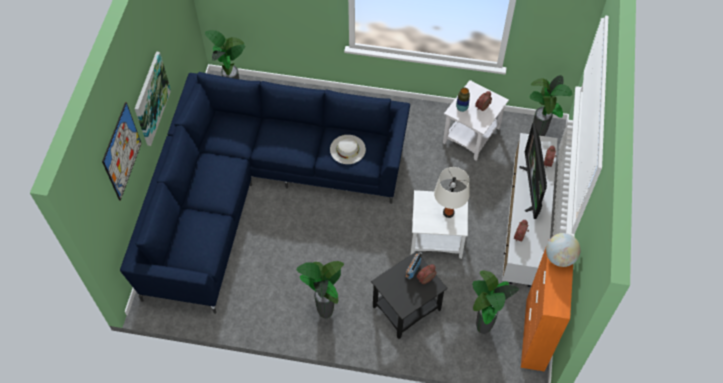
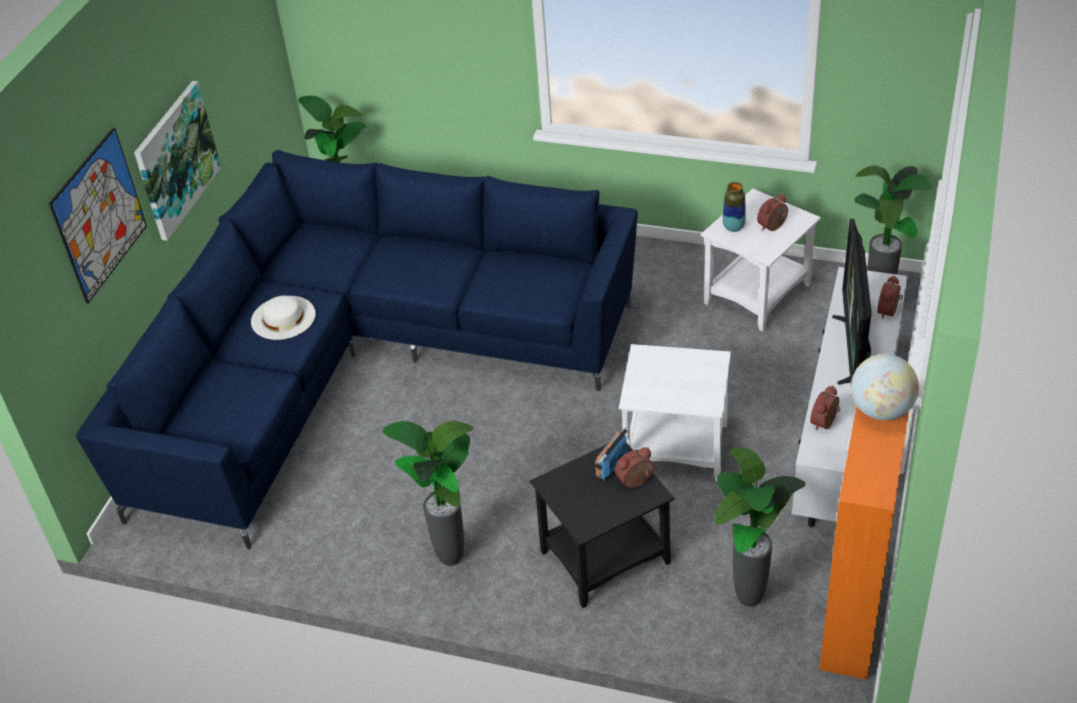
camera: 10 degrees right, 15 degrees down
white hat [330,135,366,164] -> white hat moved to [251,296,316,340]
white table lamp [434,167,470,218] -> none

